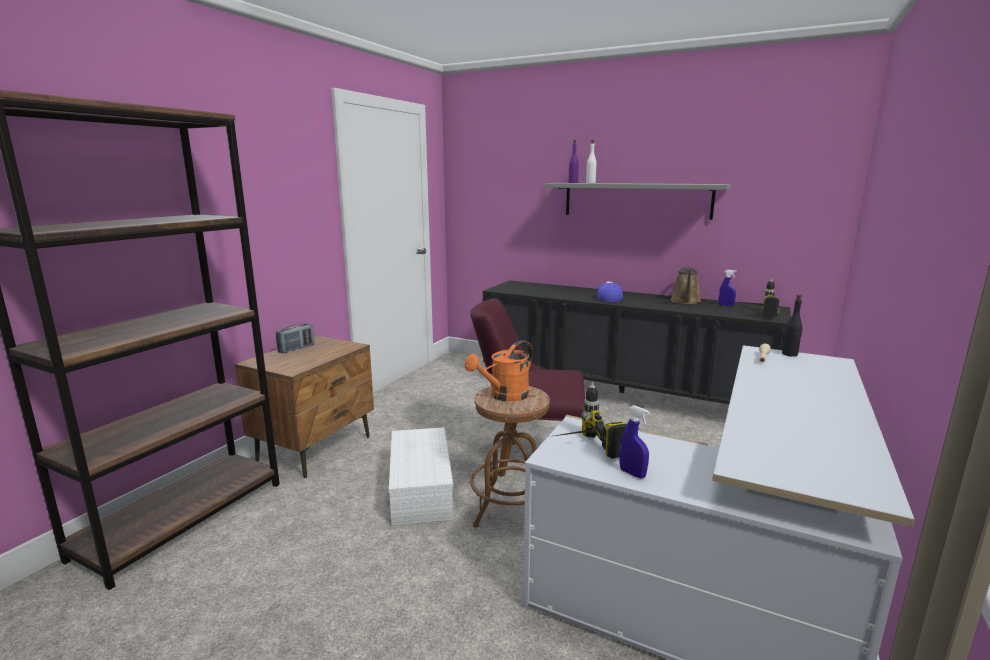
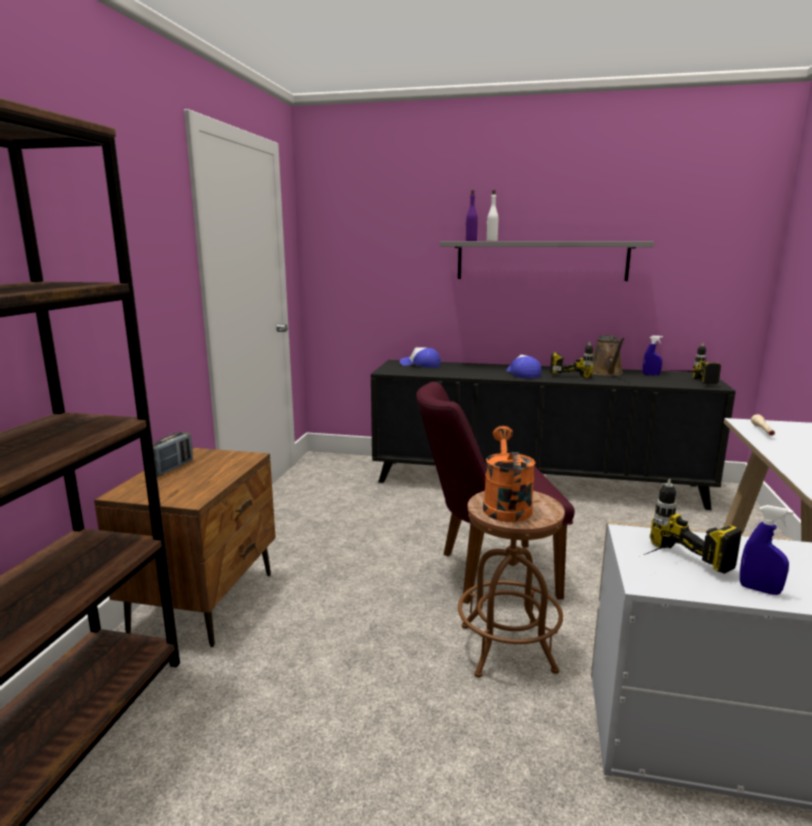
camera: 15 degrees left, 0 degrees up
white storage box [389,427,453,526] -> none
orange watering can [464,340,533,402] -> orange watering can turned 150 degrees clockwise [483,426,535,522]
black bottle [782,294,802,357] -> none
none -> cap [400,347,441,368]
none -> power drill [550,342,594,378]

